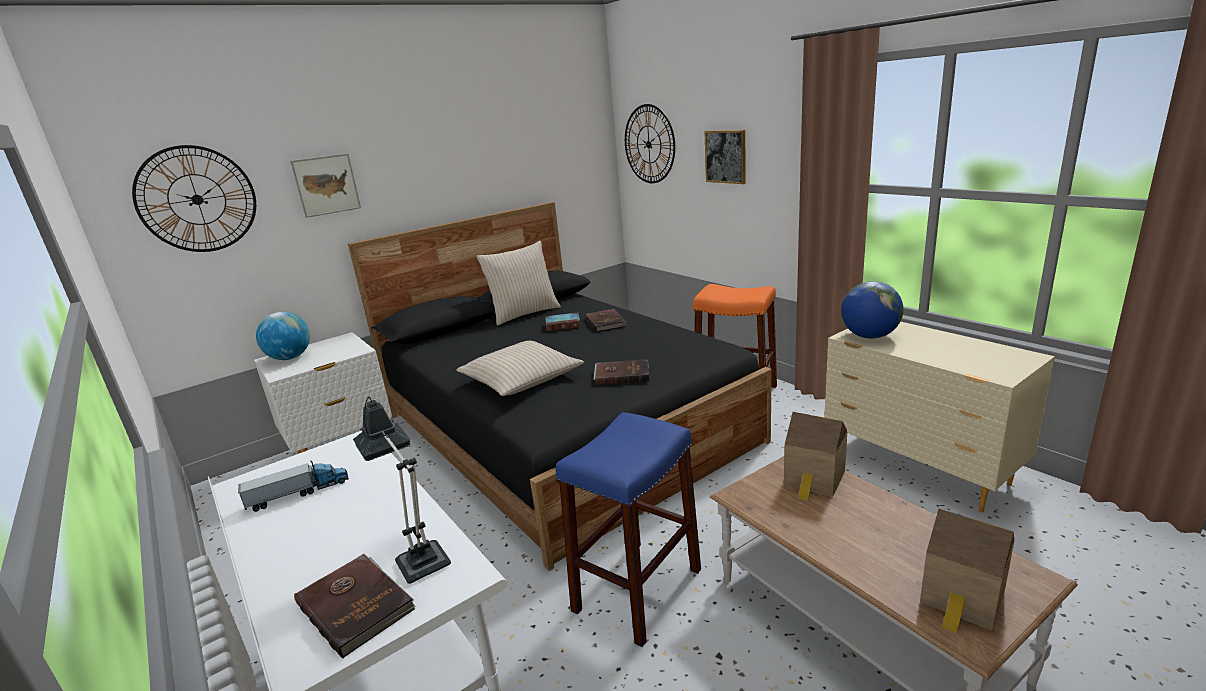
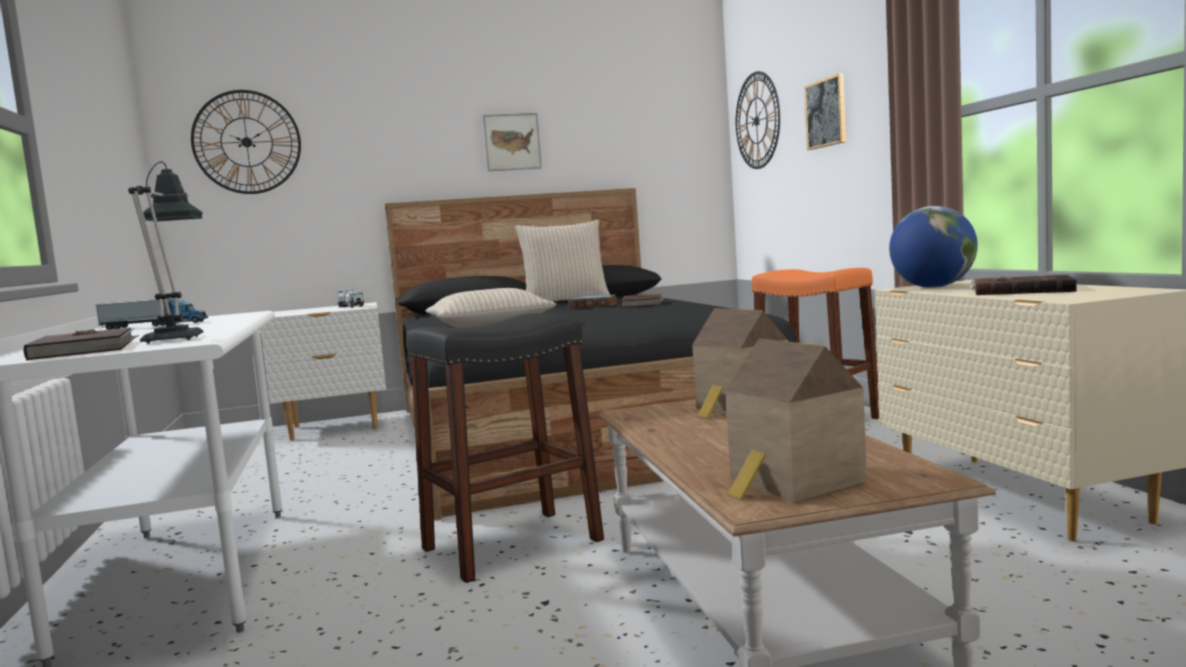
camera: 20 degrees right, 15 degrees down
globe [256,312,310,360] -> none
picture [290,153,361,218] -> picture moved to [483,113,542,171]
blue stool [556,412,701,647] -> black stool [406,313,604,583]
brown book [593,359,649,385] -> brown book moved to [971,275,1077,295]
none -> toy truck [337,289,364,308]

